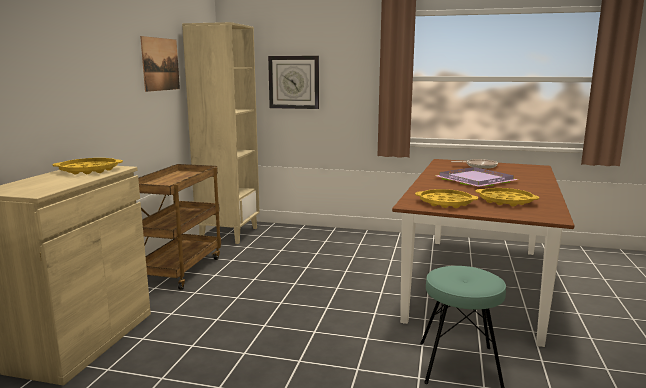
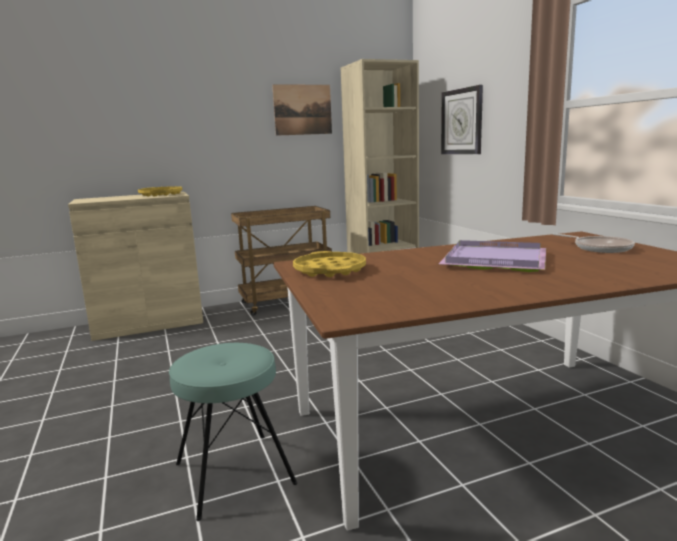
camera: 55 degrees right, 0 degrees up
yellow tray [475,188,539,207] -> none

